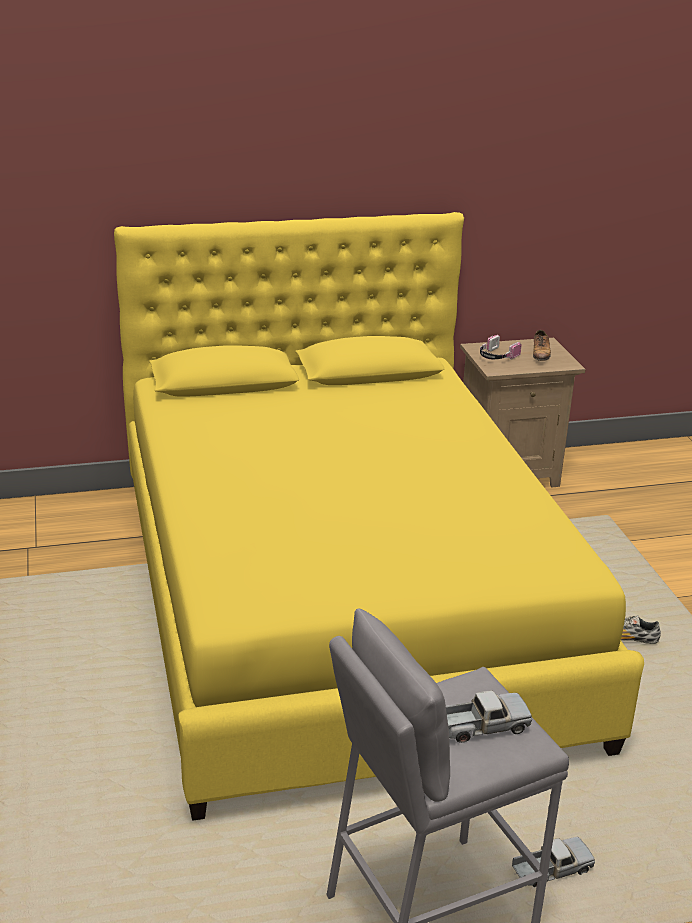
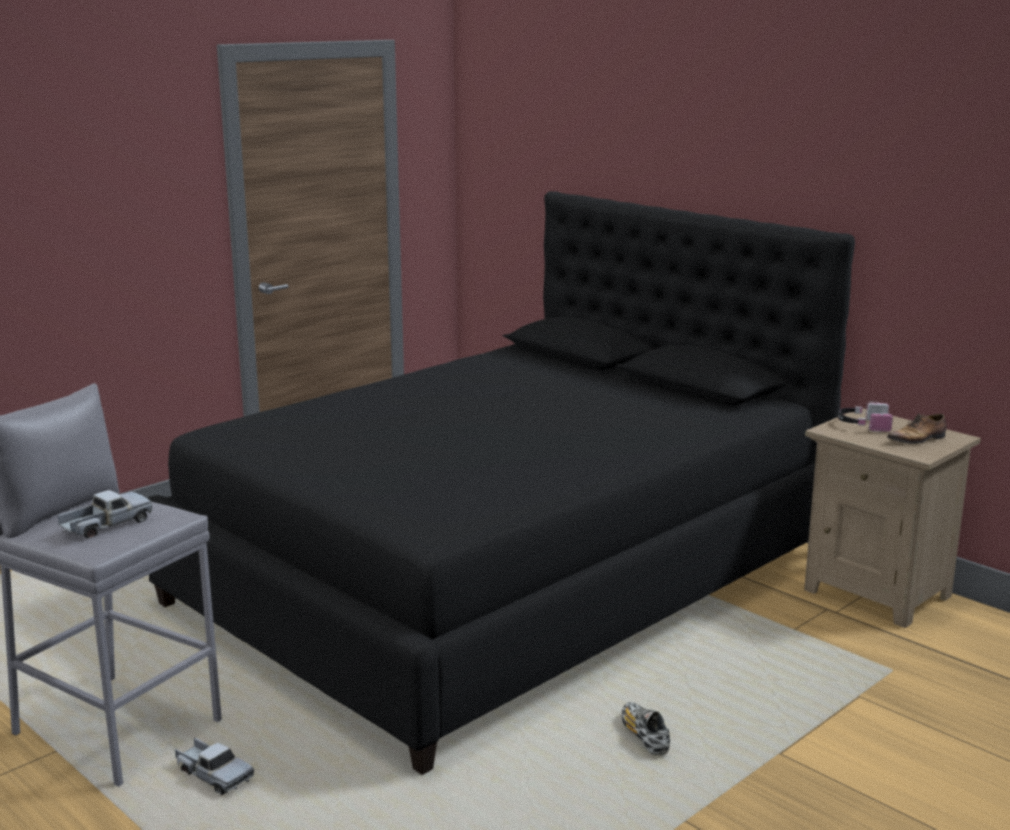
camera: 60 degrees right, 10 degrees down
yellow bed [114,212,644,821] -> black bed [147,191,855,775]
toy truck [446,690,532,743] -> toy truck turned 90 degrees counterclockwise [58,490,152,538]

